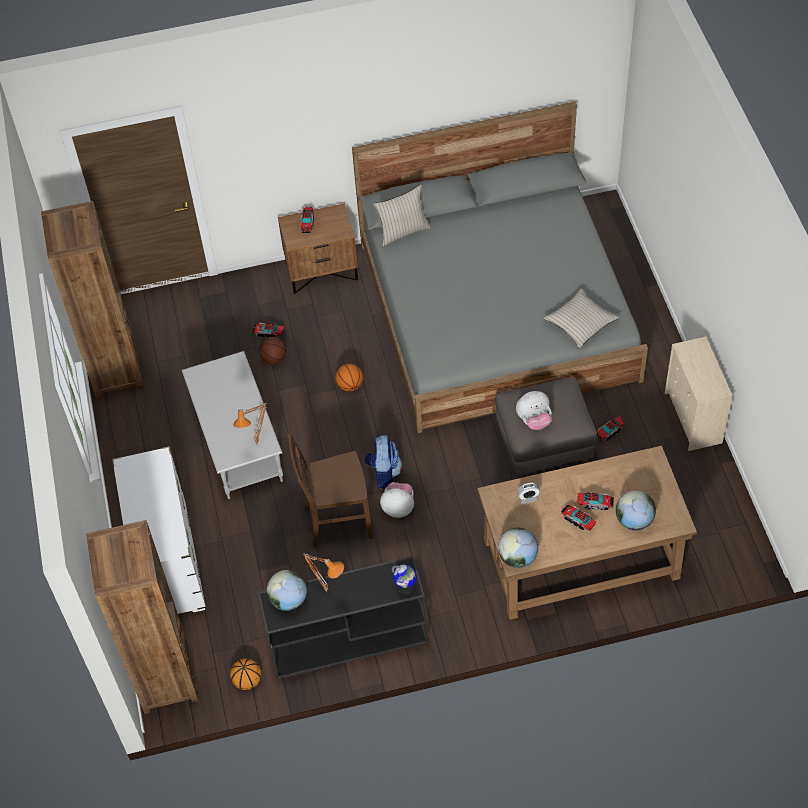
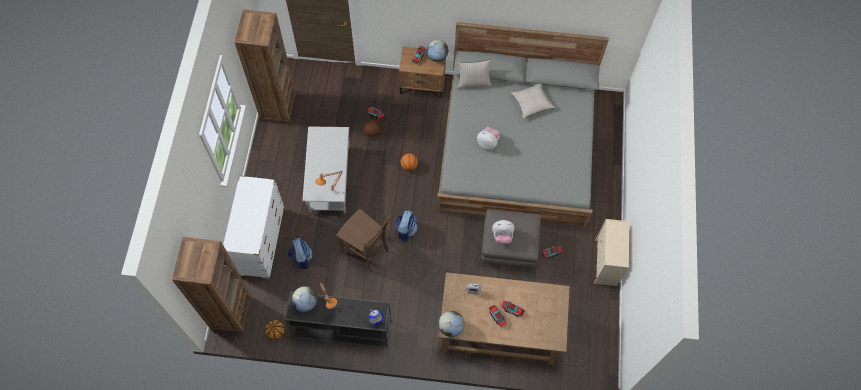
camera: 15 degrees right, 10 degrees up
brown chair [288,433,373,547] -> brown chair turned 150 degrees counterclockwise [337,209,390,272]
plush toy [380,482,414,518] -> plush toy moved to [477,127,500,150]
beige pillow [543,289,619,348] -> beige pillow moved to [511,84,555,118]
globe [616,490,656,530] -> globe moved to [427,40,448,62]
none -> backpack [288,238,313,269]

